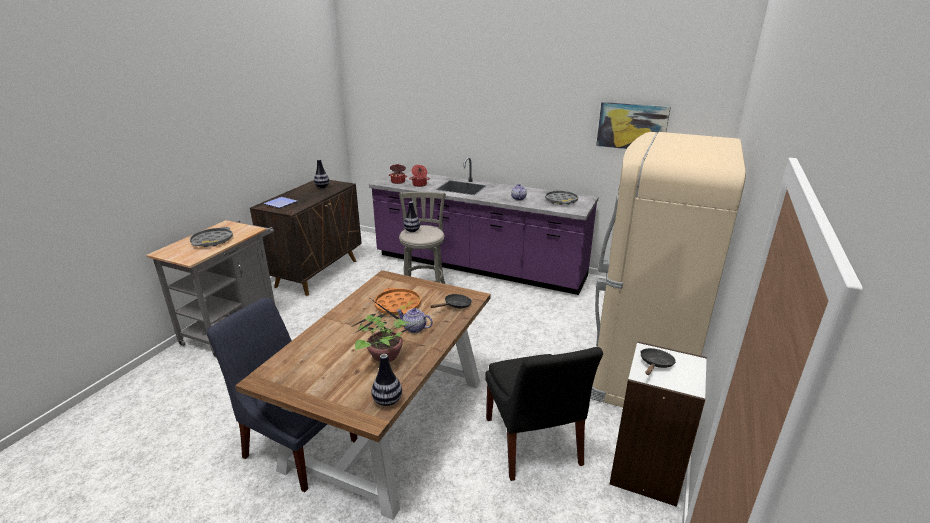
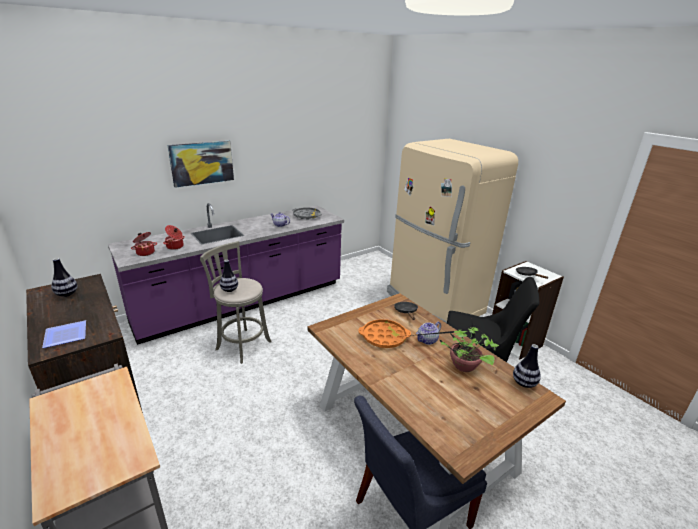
camera: 60 degrees left, 0 degrees up
grey tray [190,227,233,247] -> none
picture [596,102,671,149] -> picture moved to [167,141,234,188]

